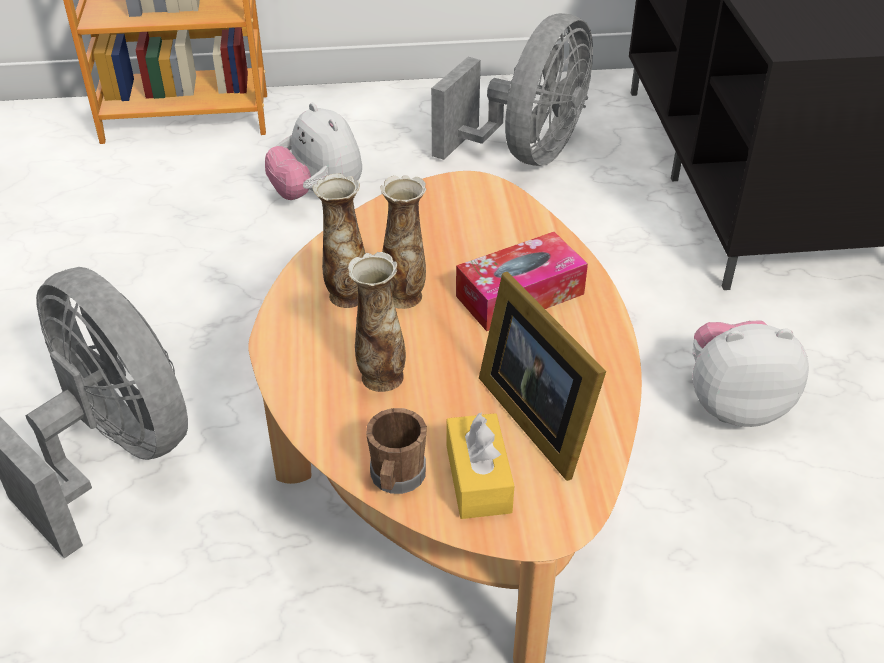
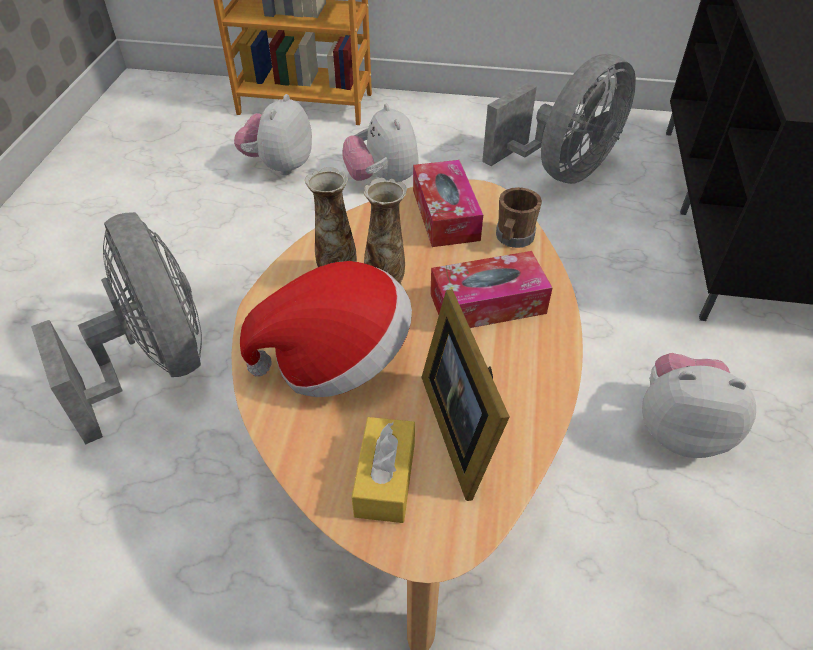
camera: 15 degrees right, 5 degrees up
vase [348,252,406,392] -> hat [240,261,412,397]
brown mug [366,408,427,494] -> brown mug moved to [496,187,542,248]
none -> plush toy [234,94,312,175]
none -> tissue box [413,160,483,247]

